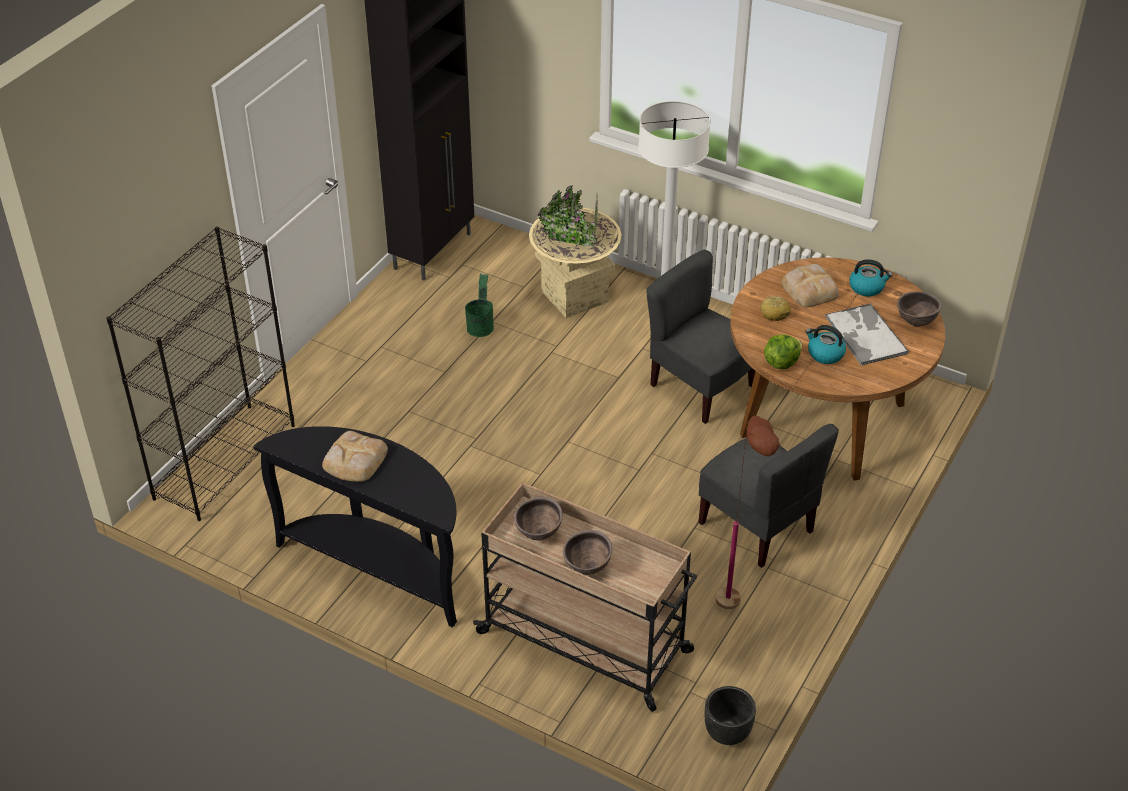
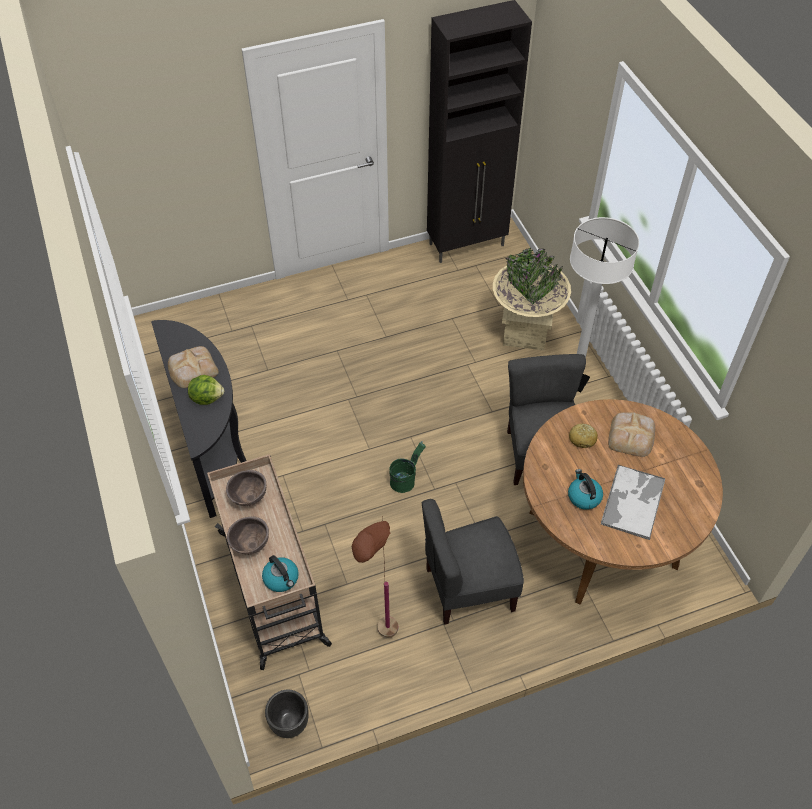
camera: 40 degrees right, 10 degrees up
black bookcase [106,227,295,521] -> none
green bucket [465,273,494,337] -> green bucket moved to [389,441,426,493]
grey chair [698,424,839,568] -> grey chair turned 75 degrees clockwise [422,499,524,625]
lettuce [764,334,802,369] -> lettuce moved to [188,375,224,405]
kettle [849,259,893,296] -> kettle moved to [262,555,299,592]
brown bowl [897,291,942,327] -> none

